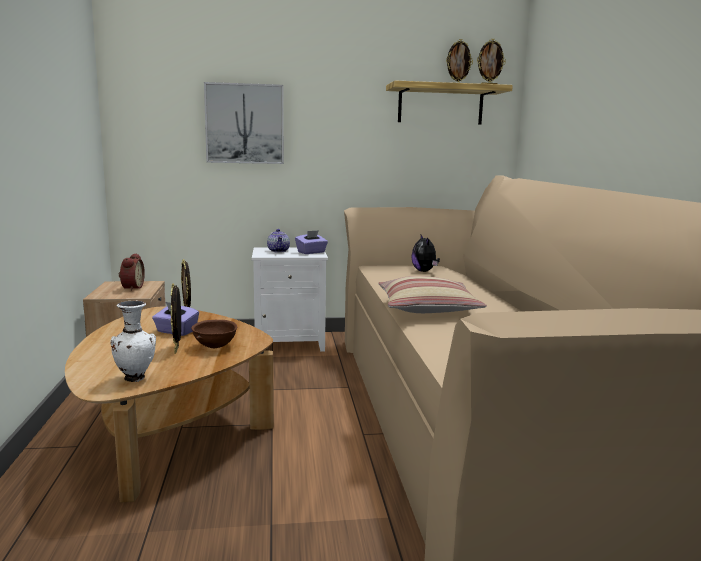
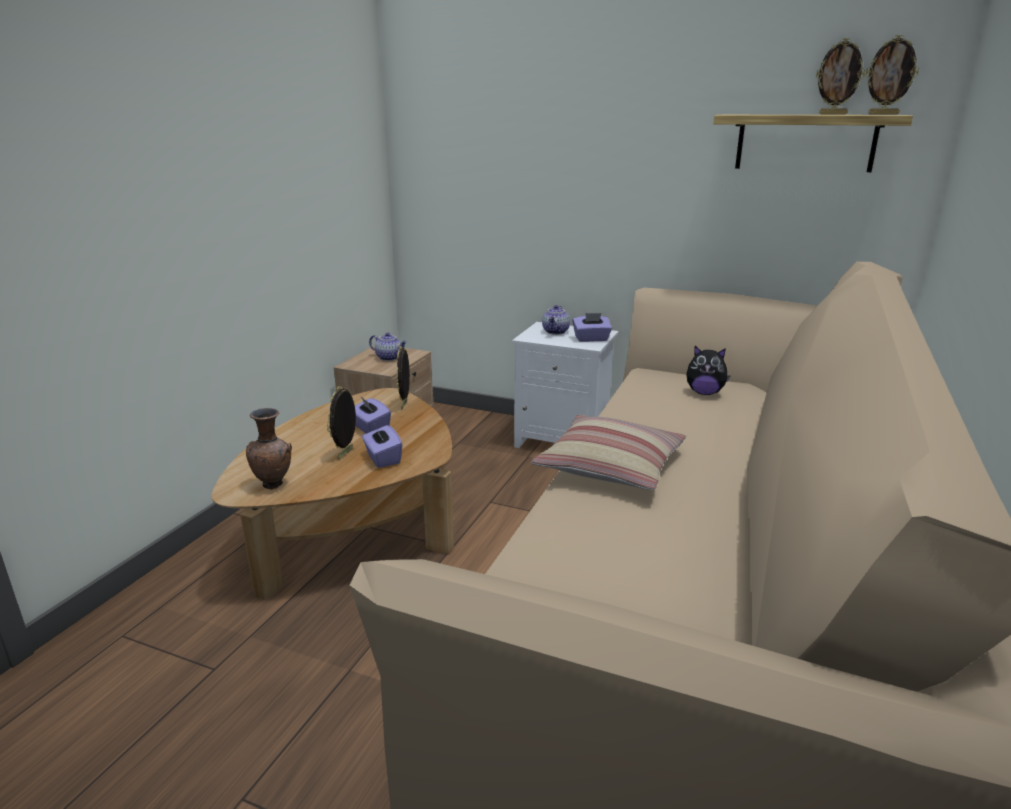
camera: 30 degrees right, 10 degrees up
white vase [110,300,156,382] -> brown vase [246,408,292,490]
alarm clock [119,253,145,291] -> teapot [369,333,407,361]
brown bowl [191,320,237,348] -> purple tissue box [362,424,403,468]
picture [204,82,284,164] -> none
plush toy [411,235,440,272] -> plush toy turned 90 degrees counterclockwise [686,346,731,395]

